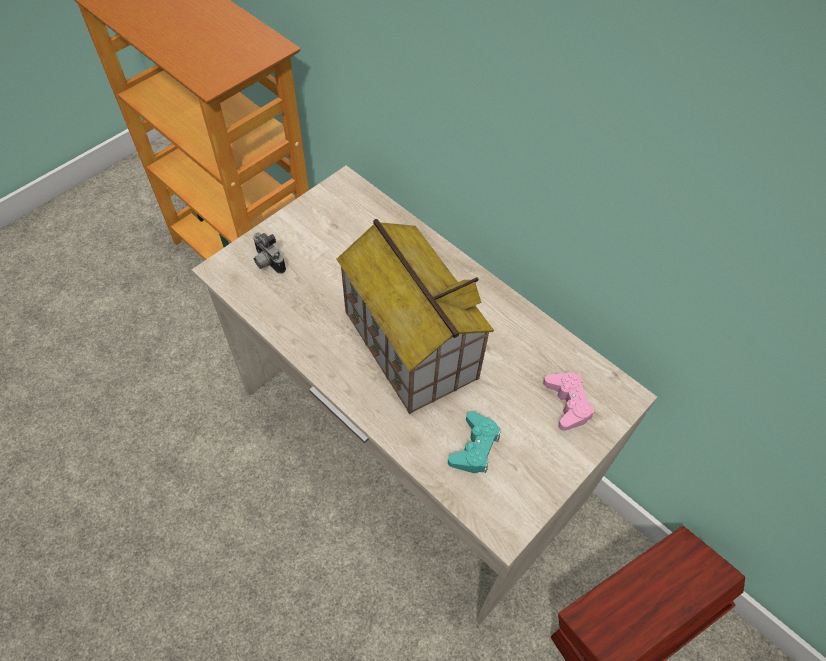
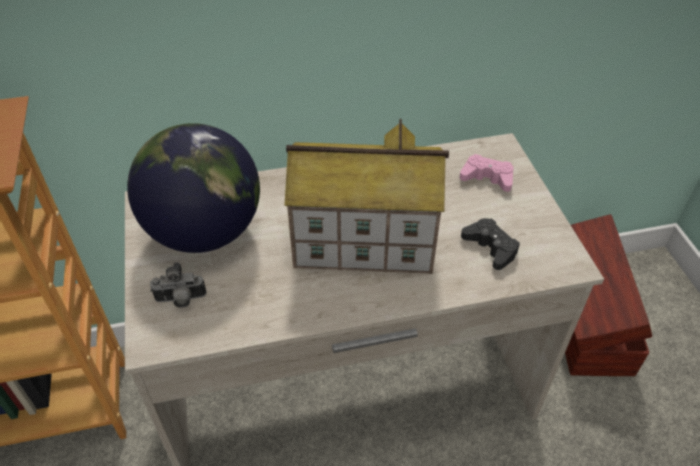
camera: 55 degrees left, 10 degrees down
turquoise game controller [448,411,501,473] -> black game controller [461,218,520,270]
none -> globe [127,123,260,253]

